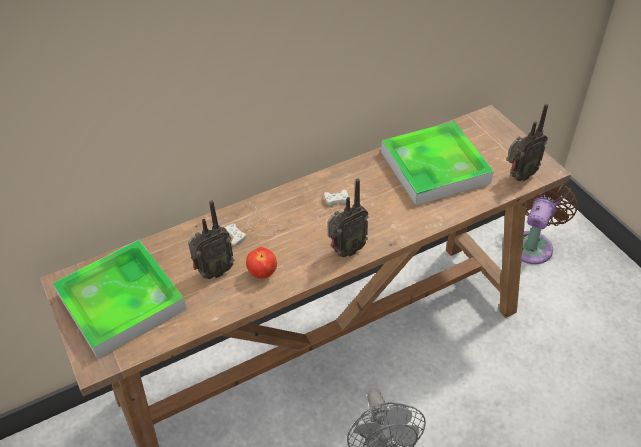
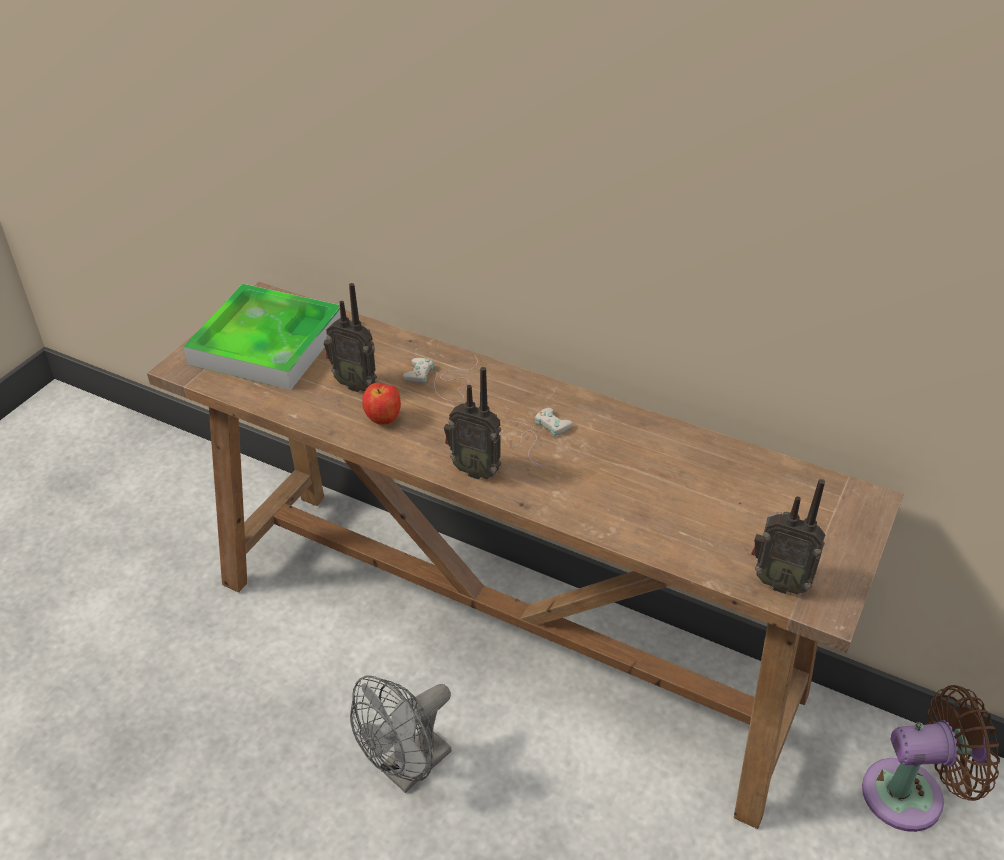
camera: 55 degrees right, 5 degrees down
tray [381,121,494,205] -> none

